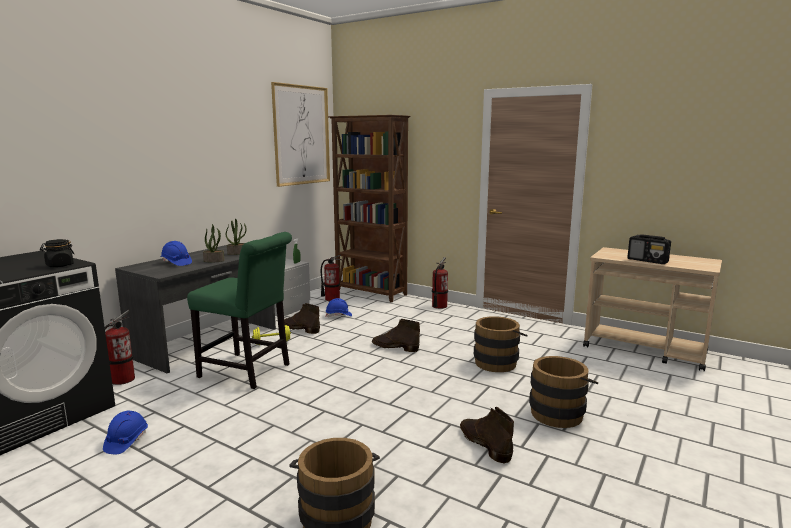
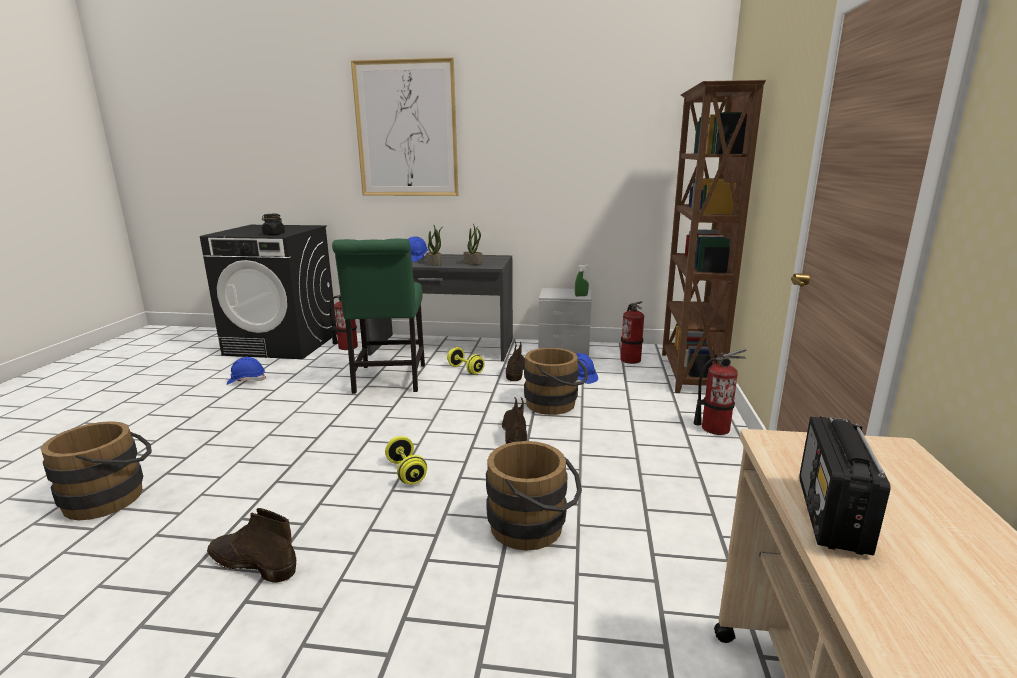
camera: 65 degrees right, 5 degrees up
picture [271,82,330,187] -> picture moved to [351,58,459,196]
brown boot [460,407,514,464] -> brown boot turned 105 degrees counterclockwise [207,508,296,583]
brown bucket [529,356,598,428] -> brown bucket moved to [524,348,588,415]
none -> yellow dumbbell [385,436,427,484]

